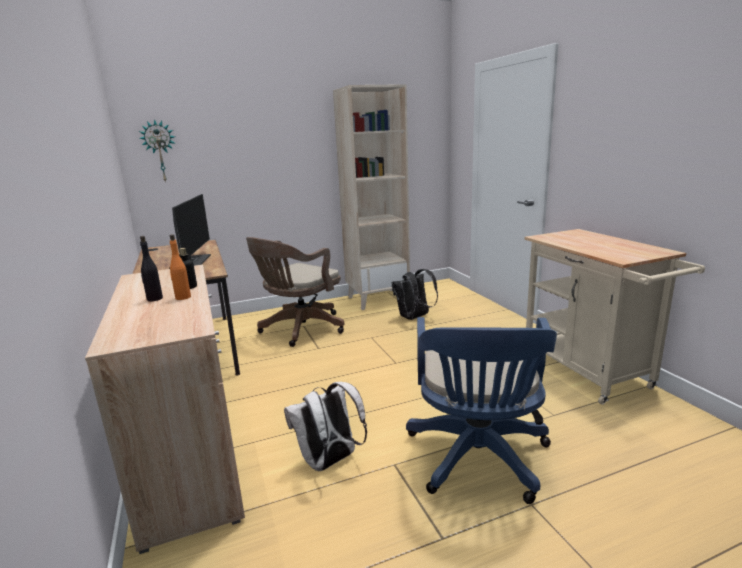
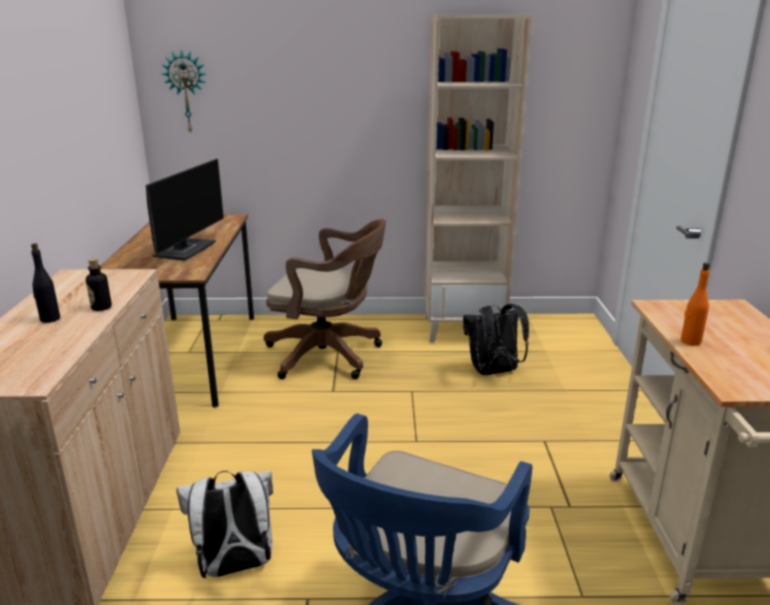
camera: 20 degrees right, 5 degrees up
orange bottle [170,234,191,300] -> orange bottle moved to [681,262,710,346]
brown office chair [246,237,345,347] -> brown office chair turned 135 degrees counterclockwise [264,219,386,379]

